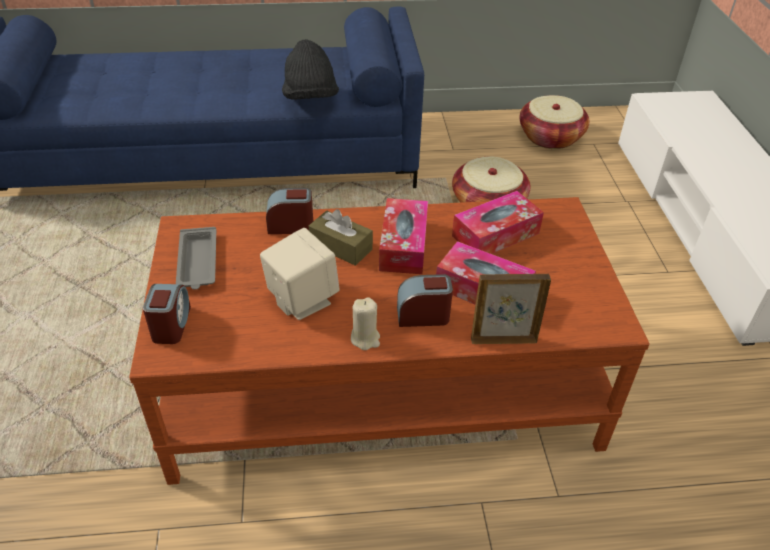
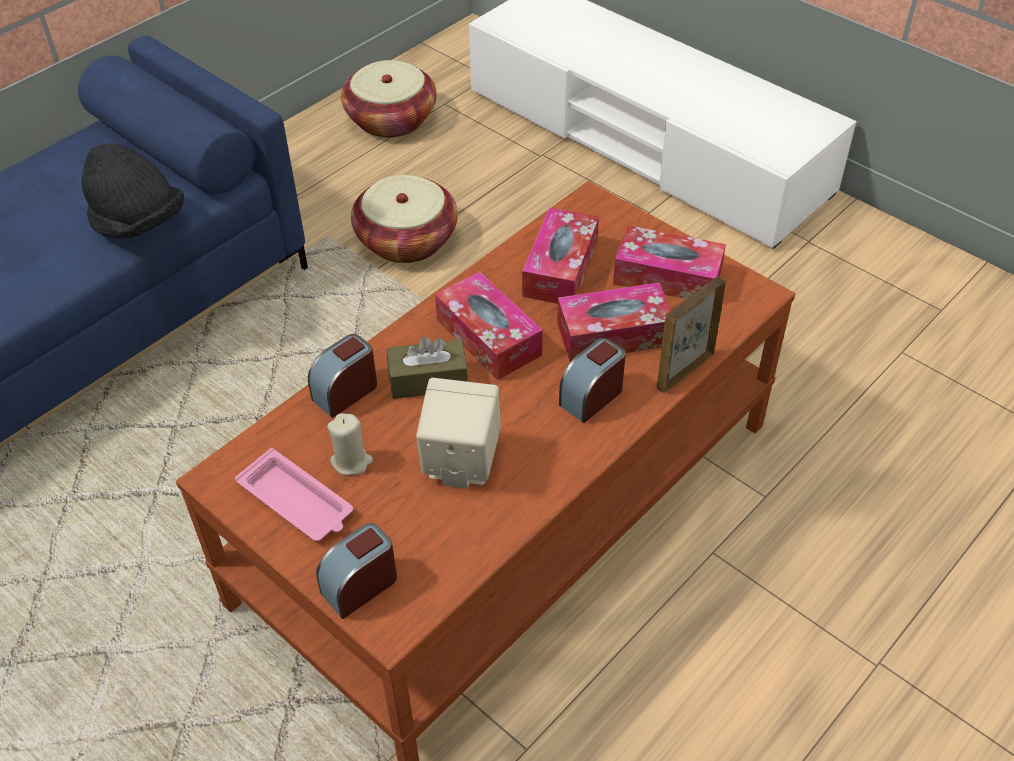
camera: 40 degrees left, 5 degrees up
alarm clock [143,284,191,344] -> alarm clock turned 90 degrees counterclockwise [316,523,397,619]
grey tray [176,227,216,290] -> pink tray [235,448,353,541]
beige candle [351,297,380,350] -> beige candle moved to [327,413,373,475]
none -> tissue box [613,225,726,299]

